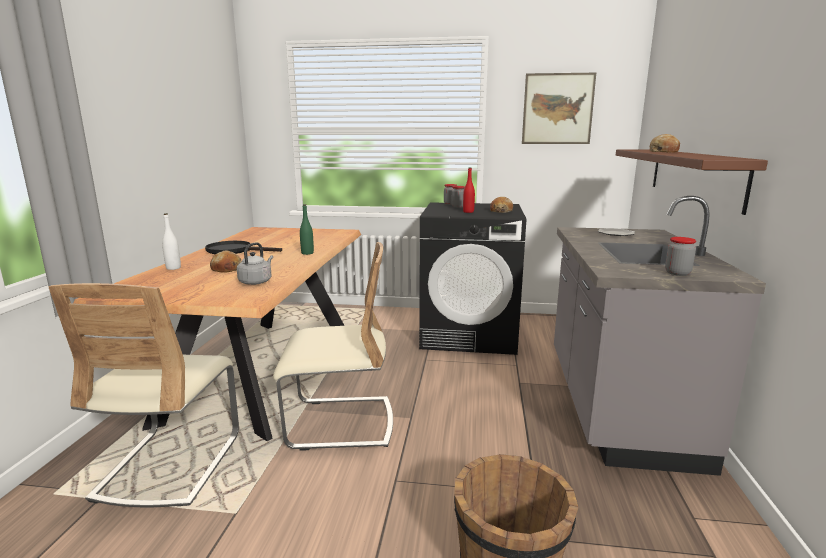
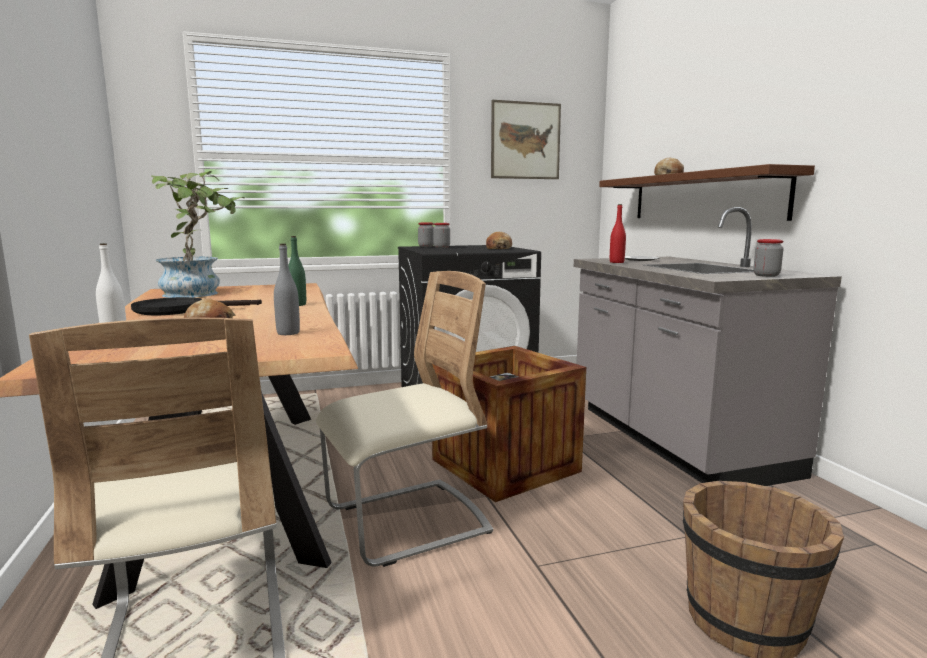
camera: 25 degrees left, 5 degrees down
grey kettle [237,242,273,285] -> grey bottle [274,243,300,335]
red bottle [463,167,475,213] -> red bottle moved to [610,204,626,263]
none -> potted plant [152,171,245,298]
none -> crate [432,346,586,502]

